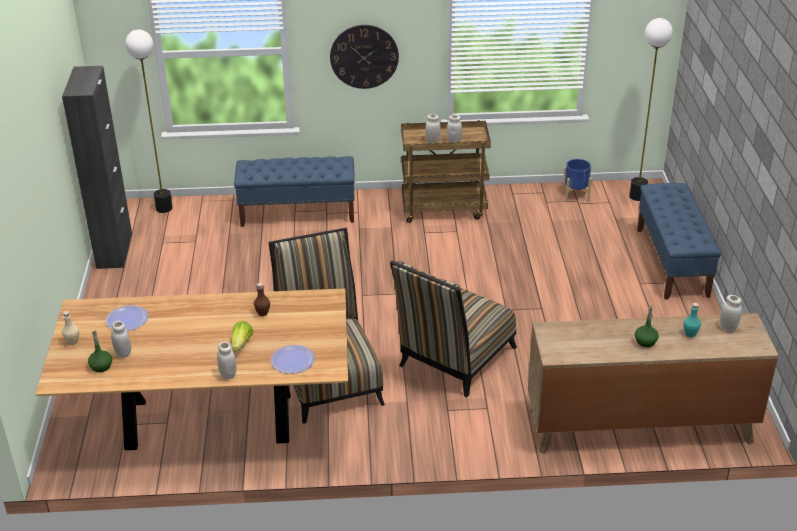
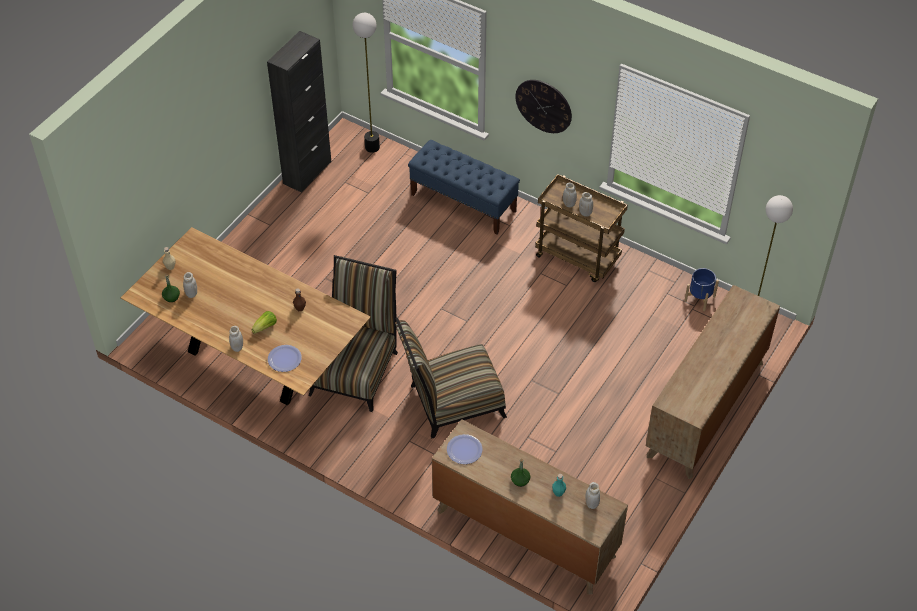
camera: 35 degrees right, 15 degrees up
plate [106,305,149,331] -> plate moved to [447,434,483,464]
blue bench [637,183,721,299] -> brown dresser [646,285,780,479]

